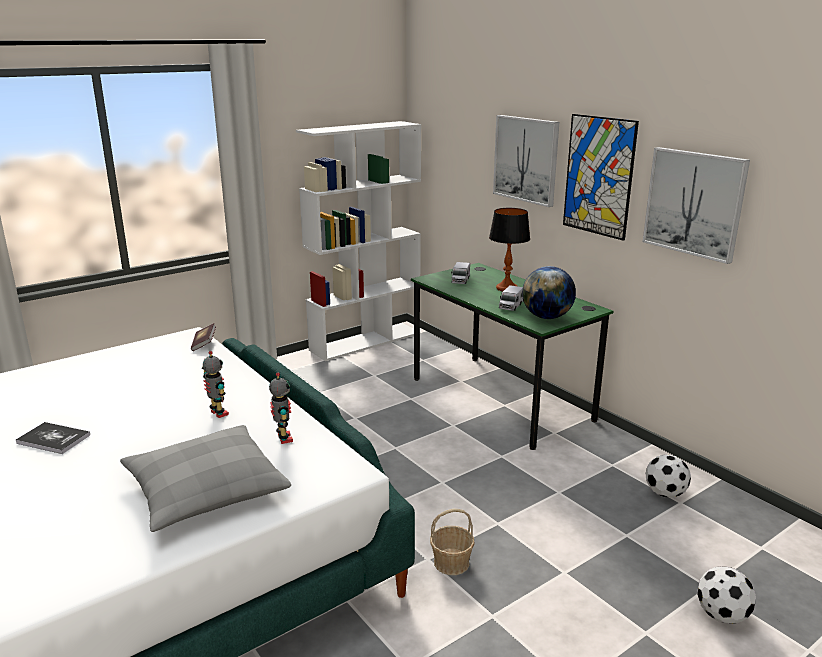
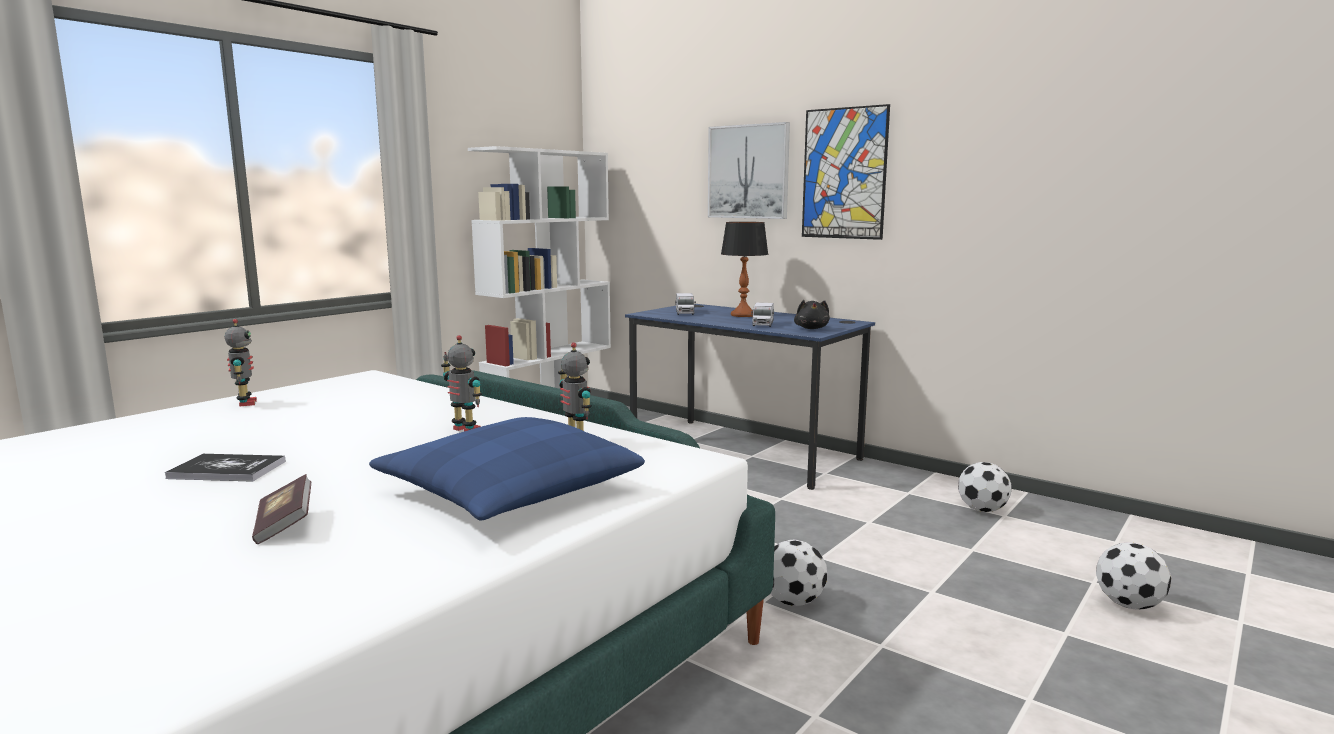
camera: 15 degrees left, 10 degrees down
grey pillow [120,425,291,532] -> blue pillow [369,417,645,521]
book [191,323,216,351] -> book moved to [252,474,311,544]
green desk [411,263,614,450] -> blue desk [625,304,875,490]
basket [430,509,475,575] -> football [770,540,827,606]
globe [522,266,576,319] -> black plush toy [794,300,830,329]
picture [643,147,750,264] -> none
none -> toy robot [225,319,257,406]

